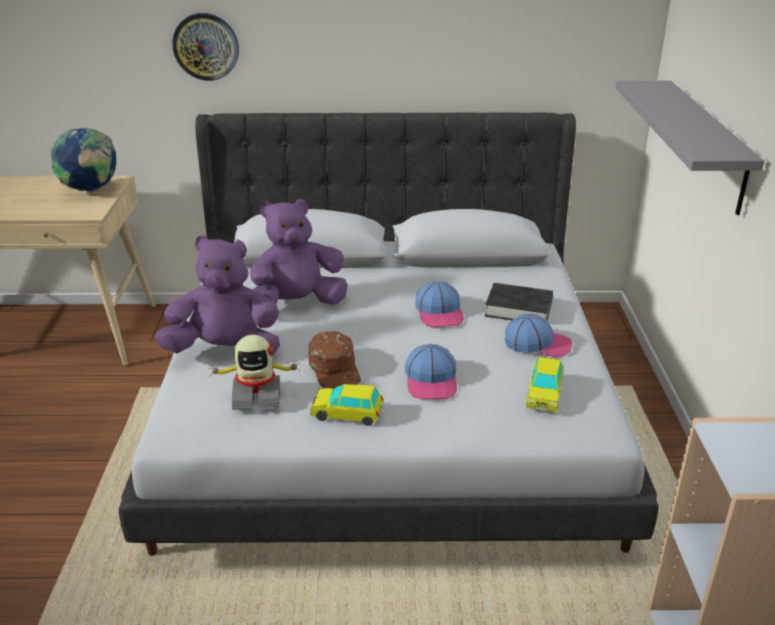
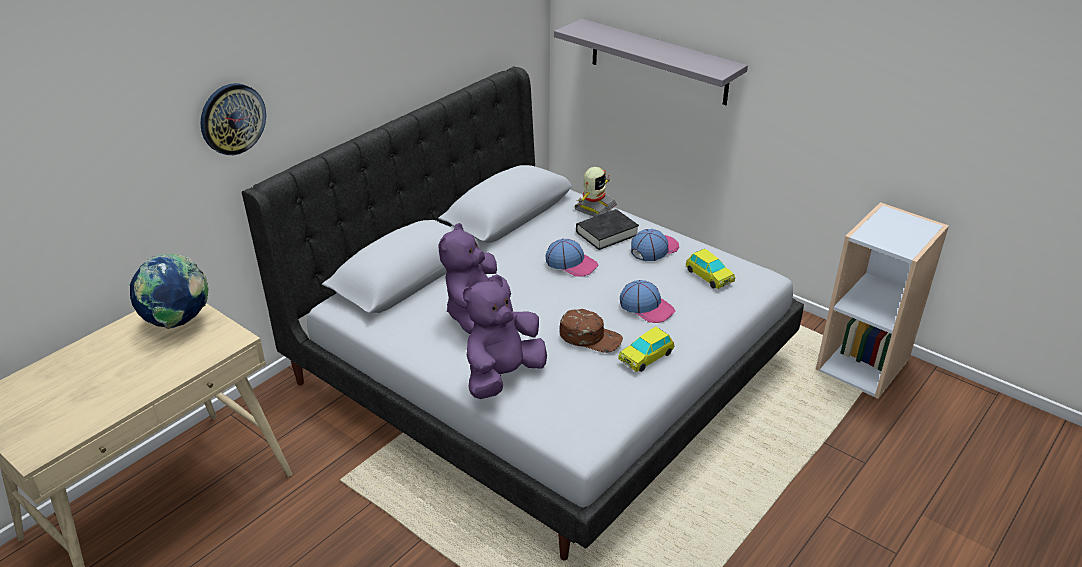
camera: 50 degrees left, 5 degrees up
toy robot [208,335,301,410] -> toy robot moved to [575,167,617,217]

